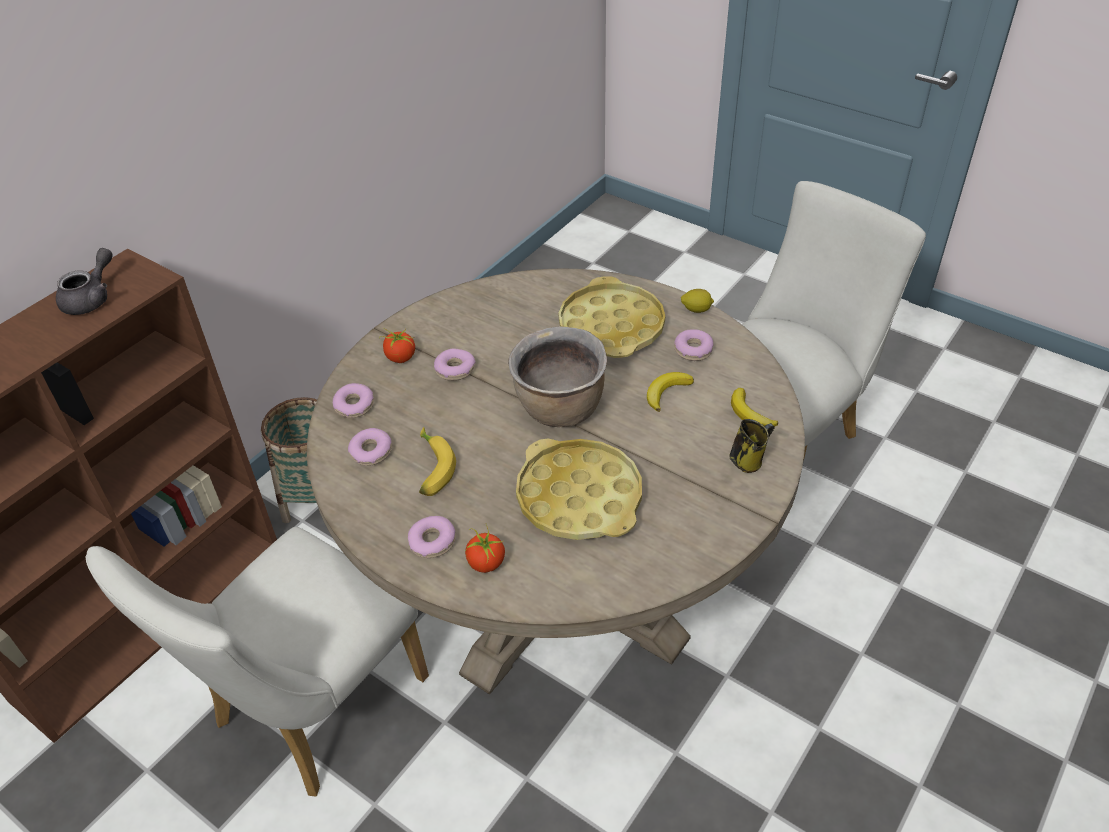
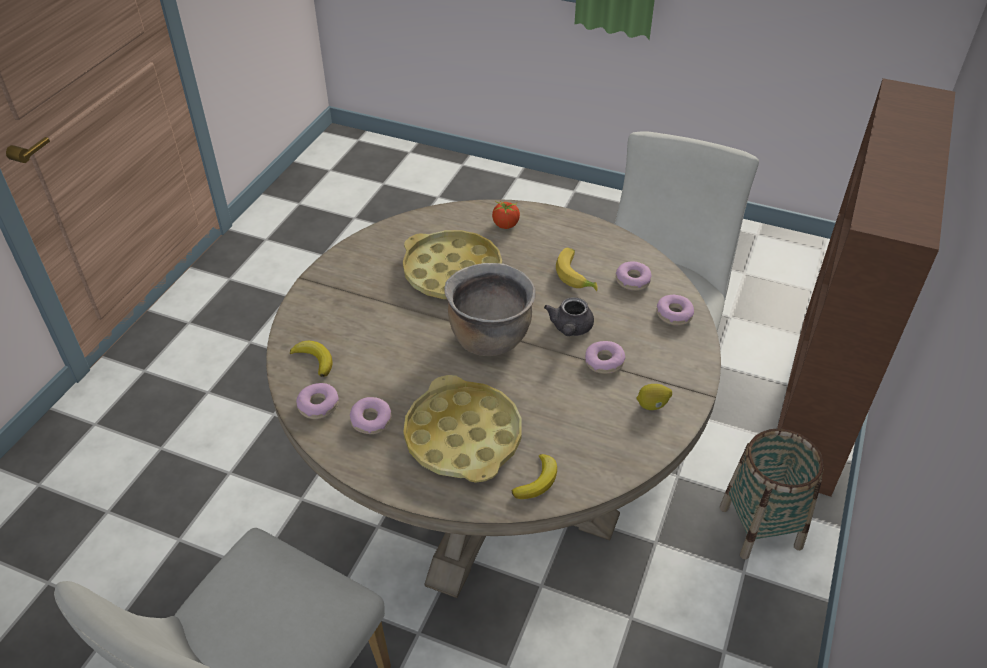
camera: 165 degrees right, 0 degrees up
grey teapot [56,248,113,315] -> grey teapot moved to [544,297,594,336]
tomato [379,328,415,363] -> none
donut [408,516,456,558] -> donut moved to [296,383,339,419]
banana [647,372,694,412] -> banana moved to [511,454,557,499]
lemon [681,289,714,313] -> lemon moved to [636,384,672,410]
mug [729,419,775,473] -> none

